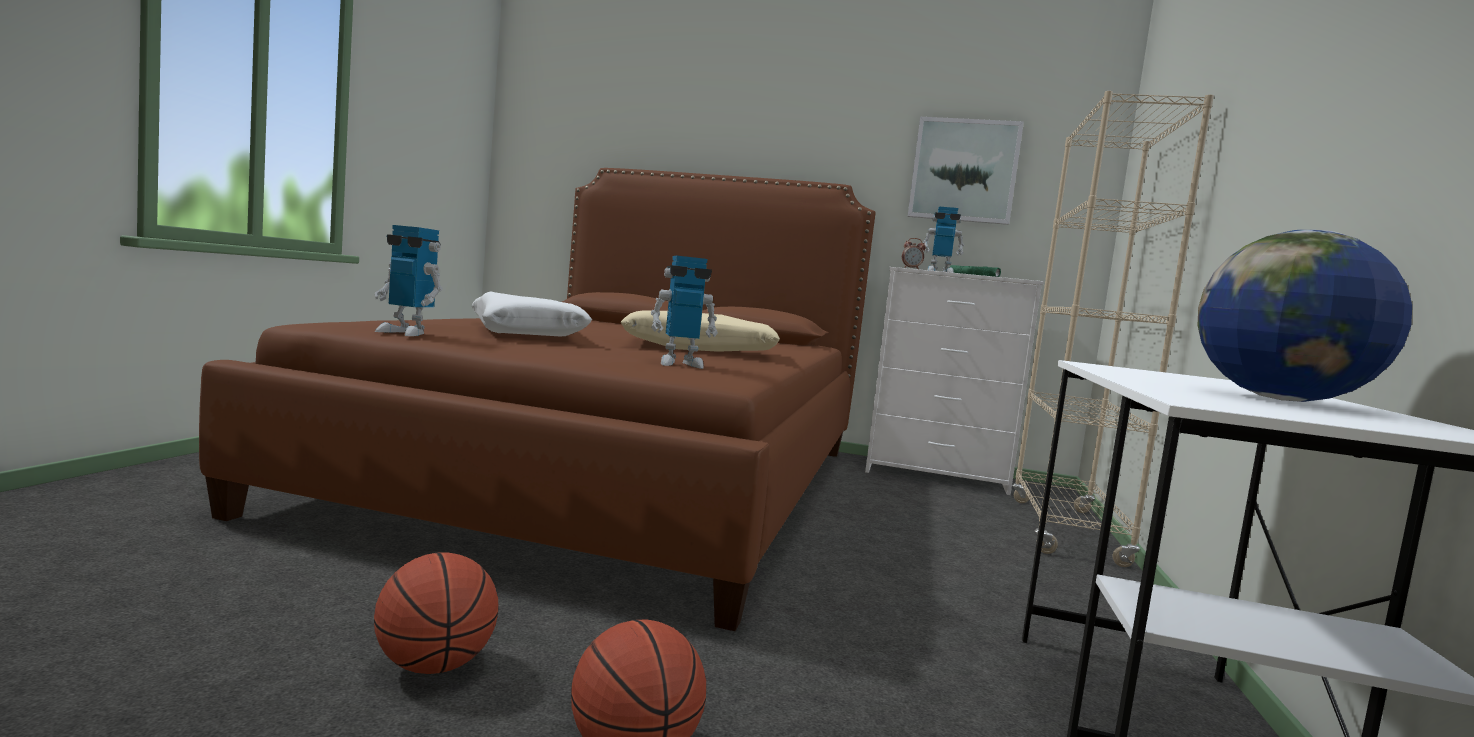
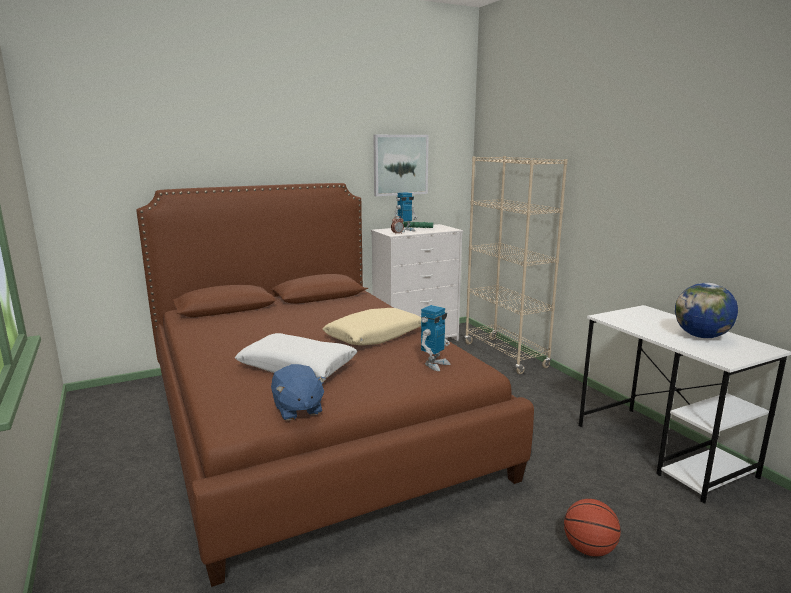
camera: 40 degrees left, 10 degrees up
basketball [374,552,499,674] -> none
toy robot [375,225,443,336] -> blue plush toy [271,364,326,421]

